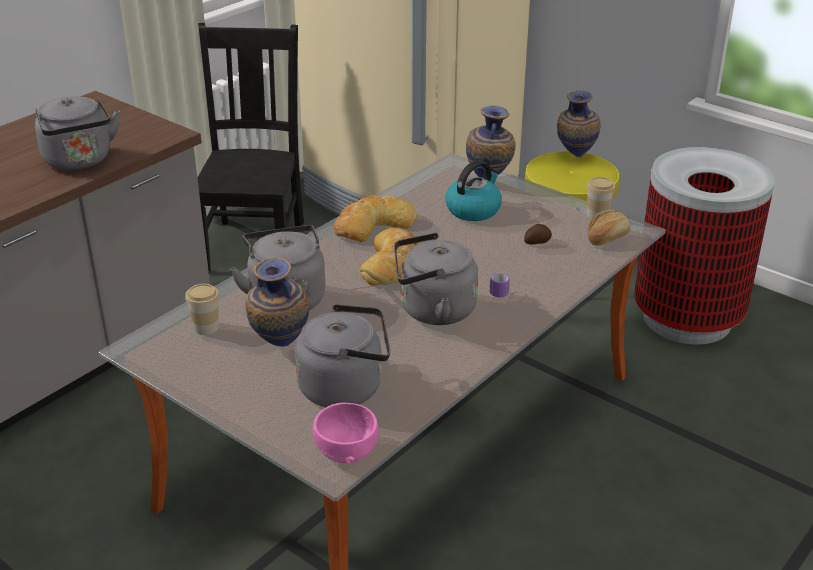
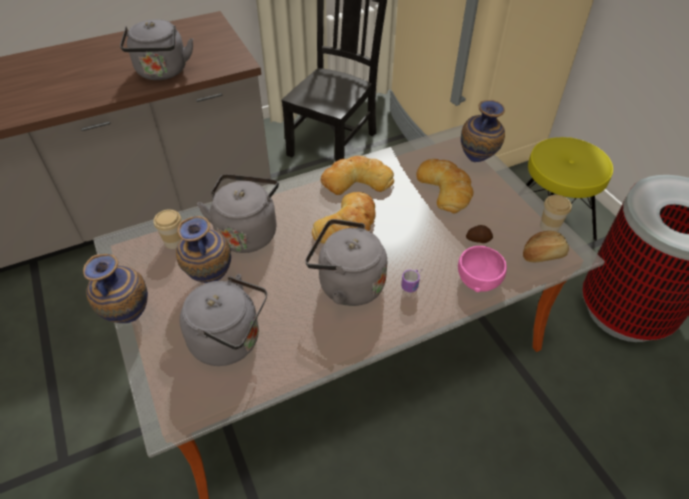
camera: 25 degrees right, 15 degrees up
pink bowl [313,403,379,464] -> pink bowl moved to [458,246,507,292]
kettle [445,160,502,221] -> bread [417,159,473,213]
vase [557,91,601,157] -> vase moved to [83,254,148,323]

